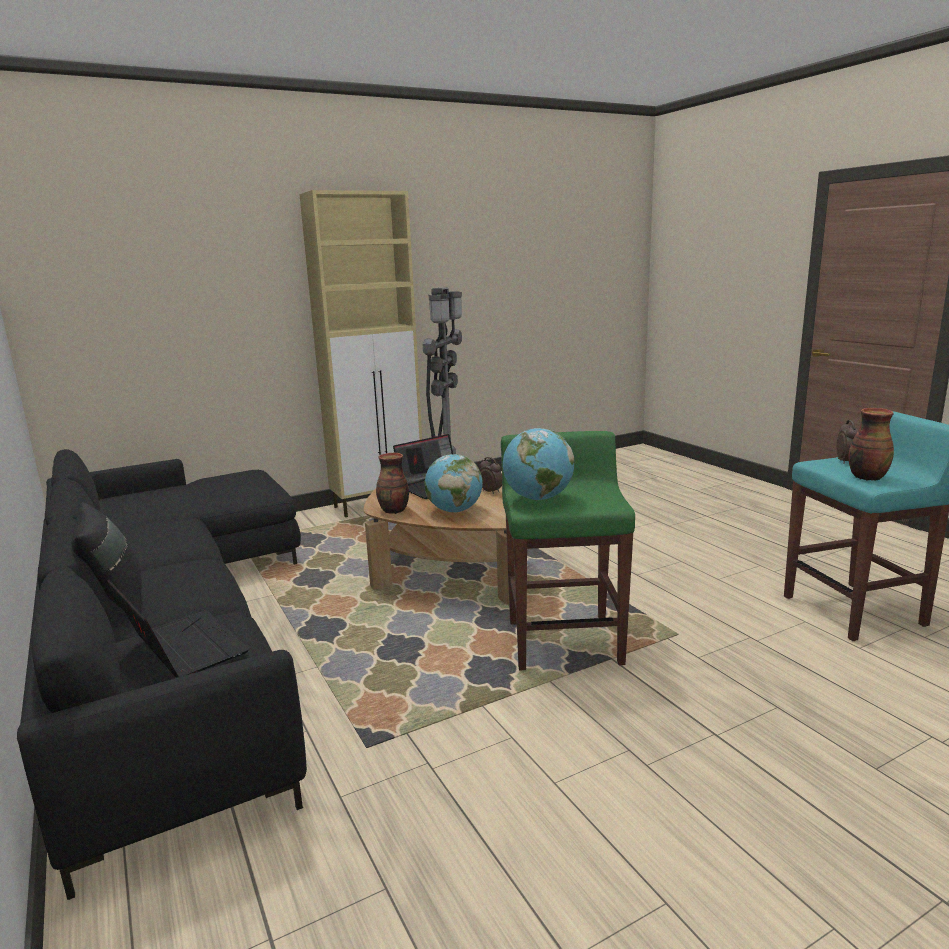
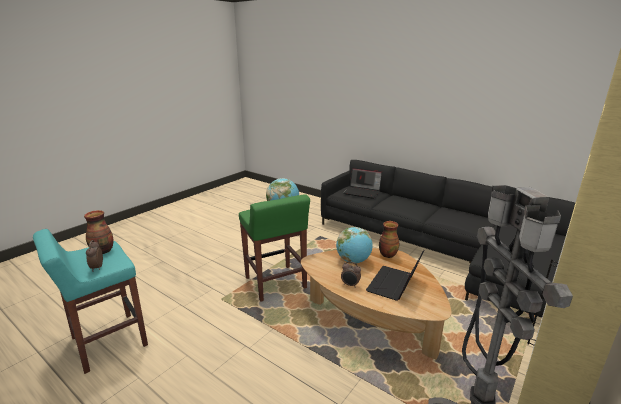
camera: 155 degrees right, 5 degrees up
black pillow [71,502,142,613] -> none

